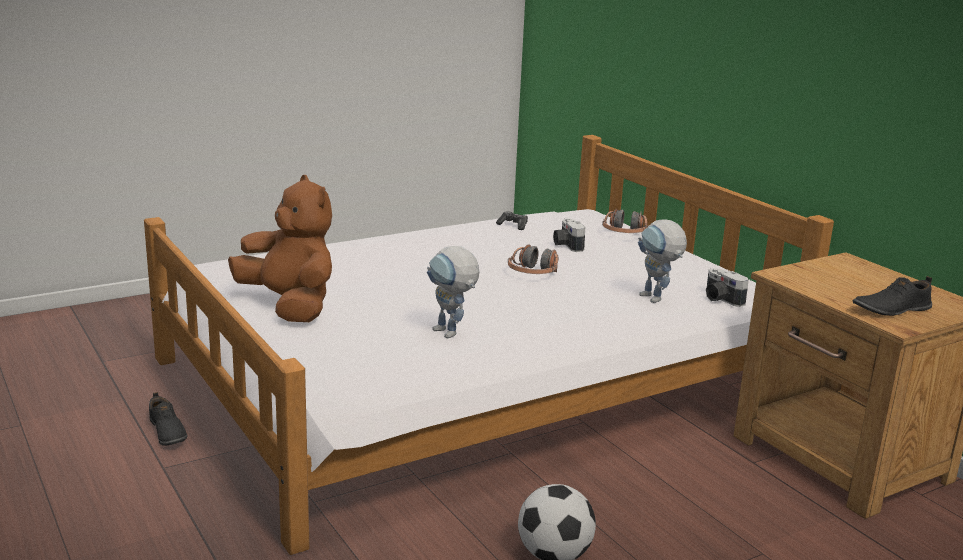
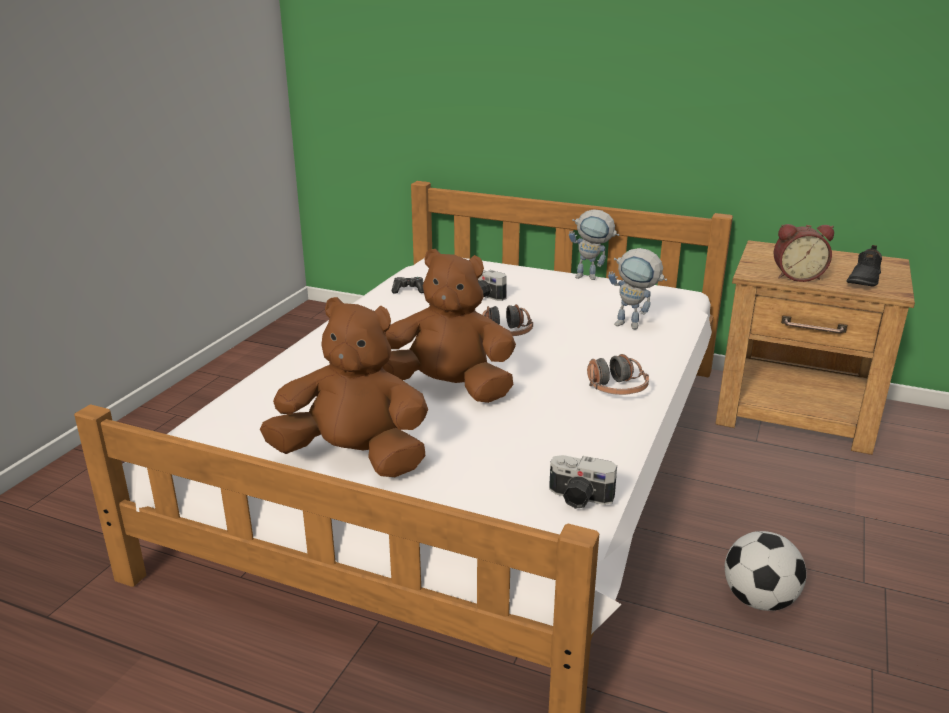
camera: 35 degrees left, 5 degrees up
black shoe [149,392,188,446] -> none
toy robot [427,246,479,338] -> toy robot moved to [569,209,619,280]
headphones [602,209,648,233] -> headphones moved to [587,354,649,395]
camera [706,268,749,307] -> camera moved to [549,455,617,509]
none -> brown plush toy [383,249,516,403]
none -> alarm clock [774,224,834,282]

